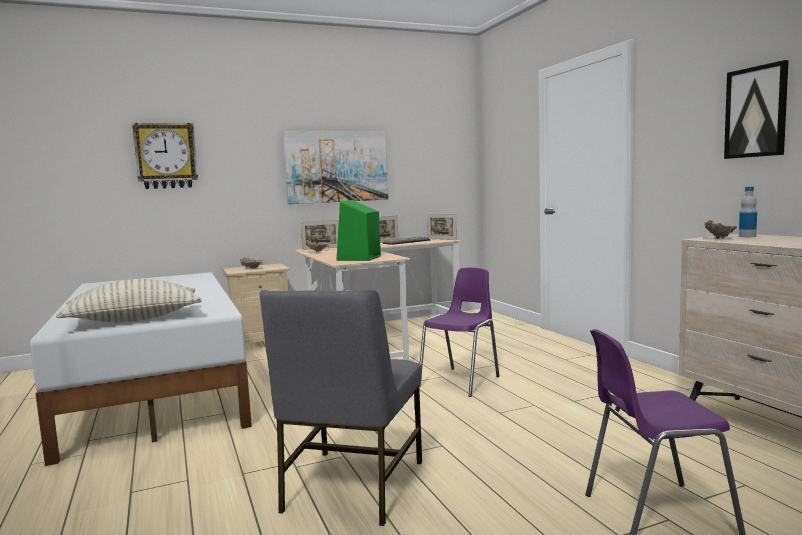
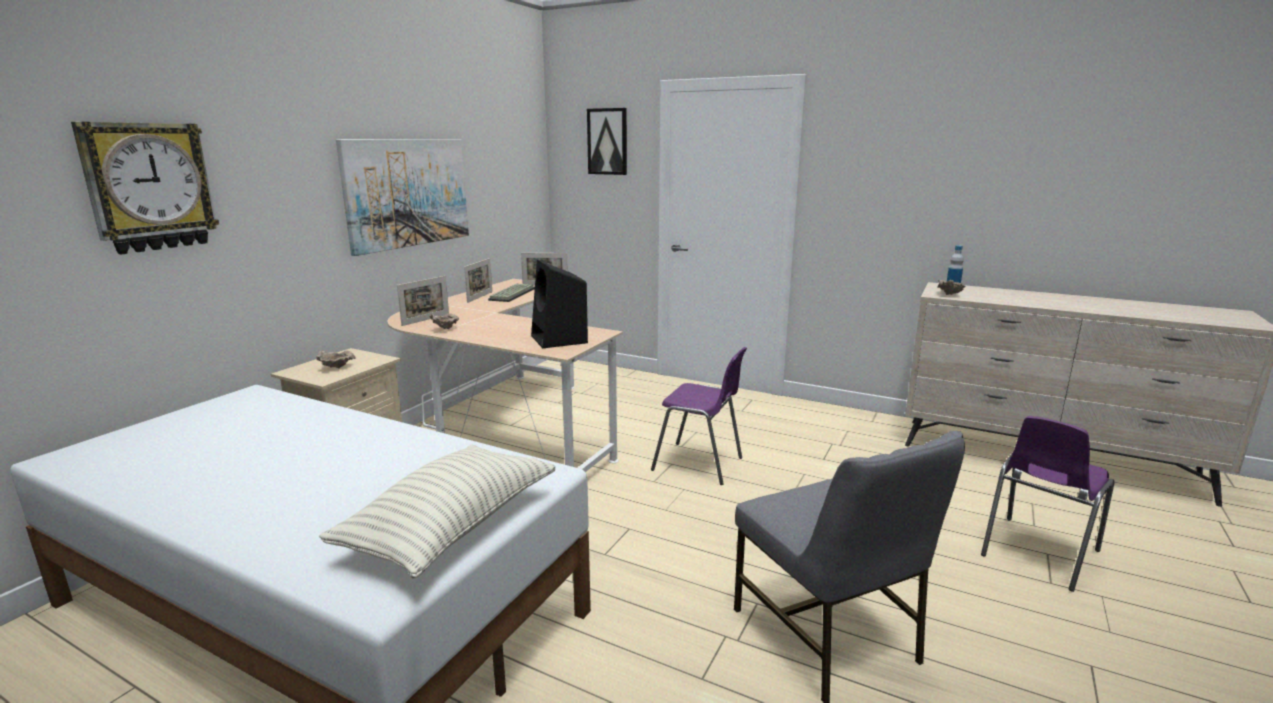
camera: 40 degrees left, 10 degrees up
green speaker [337,200,381,261] -> black speaker [531,260,588,348]
purple chair [419,268,500,397] -> purple chair turned 120 degrees clockwise [651,347,747,485]
picture [724,60,789,159] -> picture moved to [587,108,627,175]

